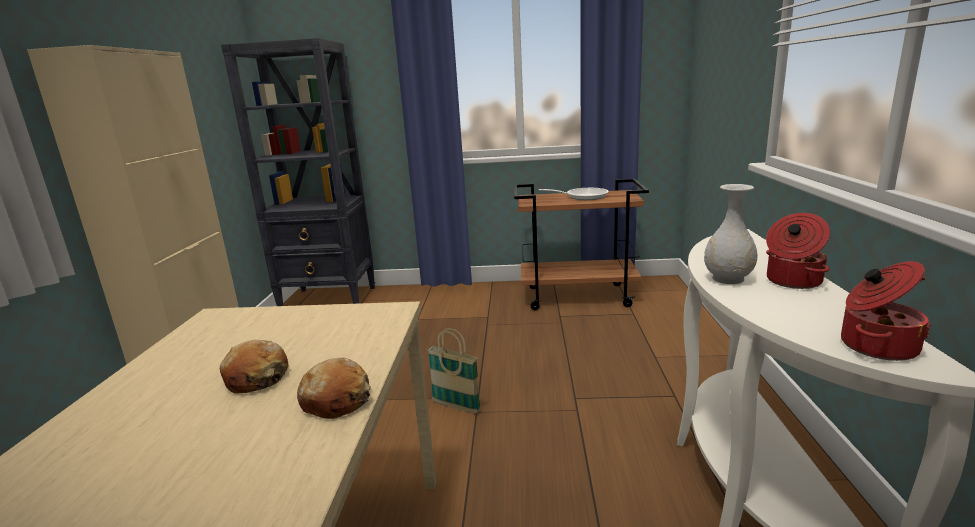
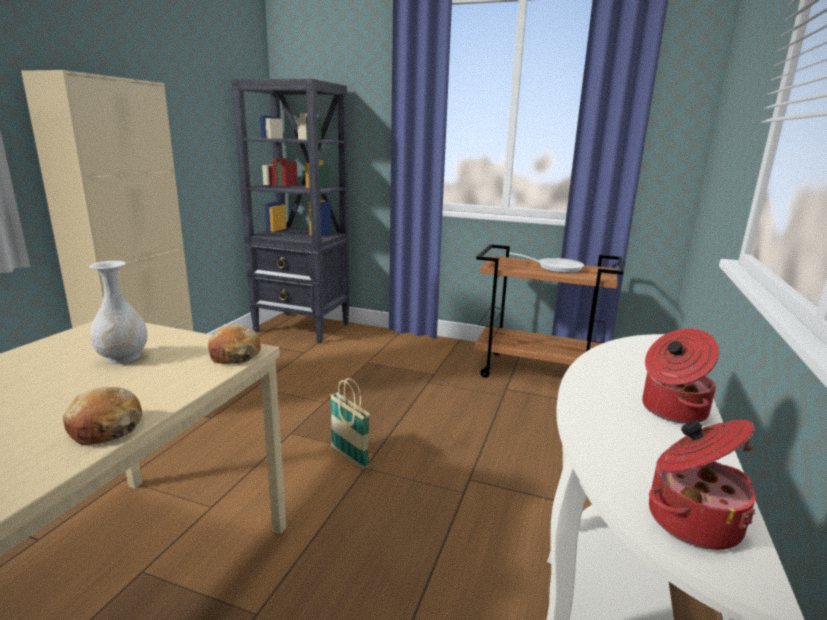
camera: 15 degrees right, 0 degrees up
bread [220,340,289,394] -> bread moved to [208,324,261,364]
white vase [704,184,758,284] -> white vase moved to [89,261,148,364]

